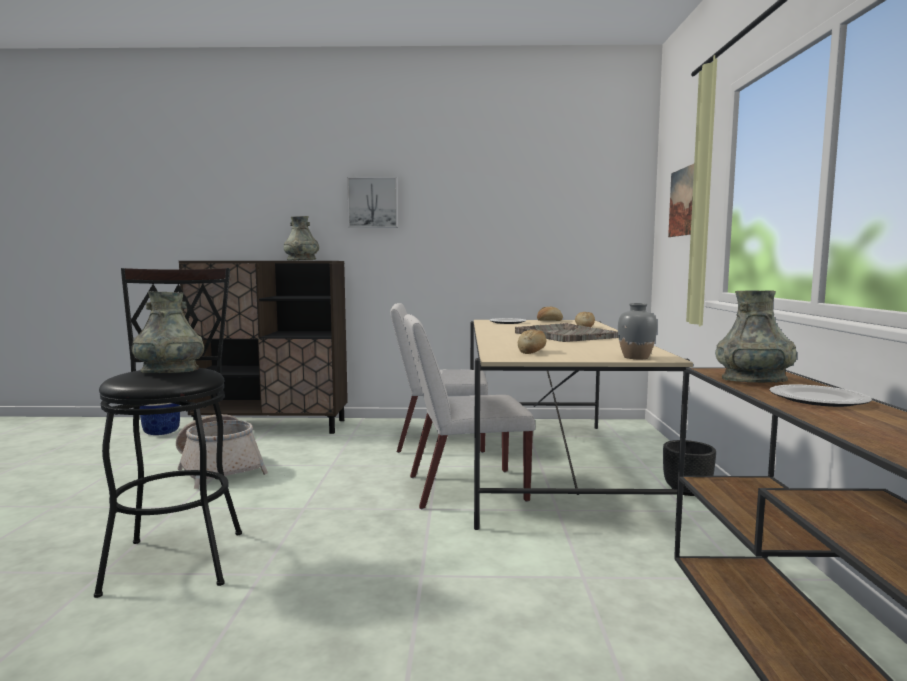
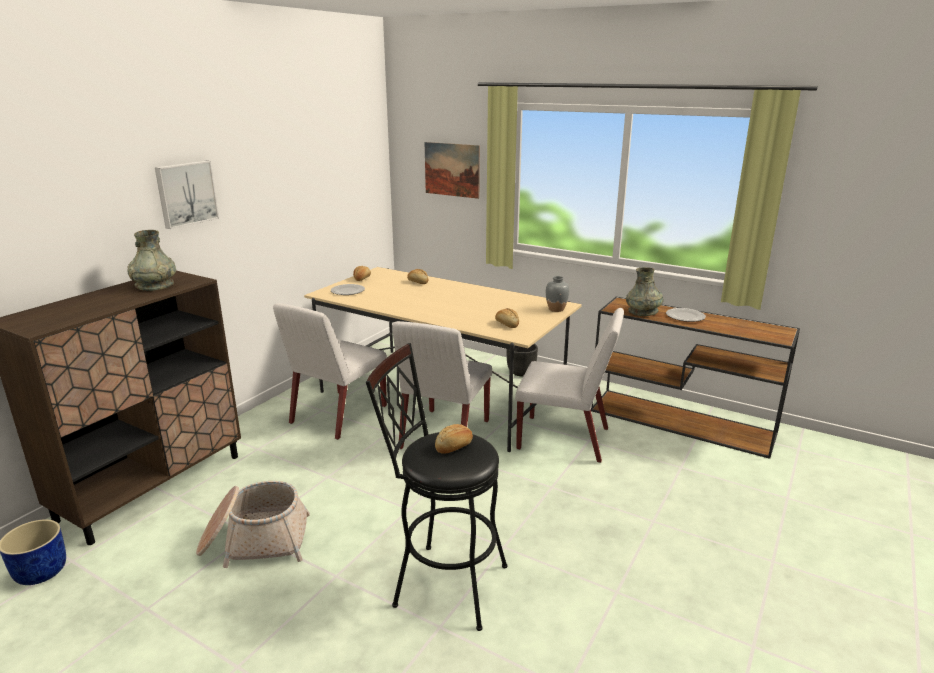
camera: 60 degrees left, 15 degrees up
grey vase [131,292,204,373] -> bread [435,424,473,454]
grey tray [515,323,619,342] -> none
none -> white chair [515,308,624,463]

